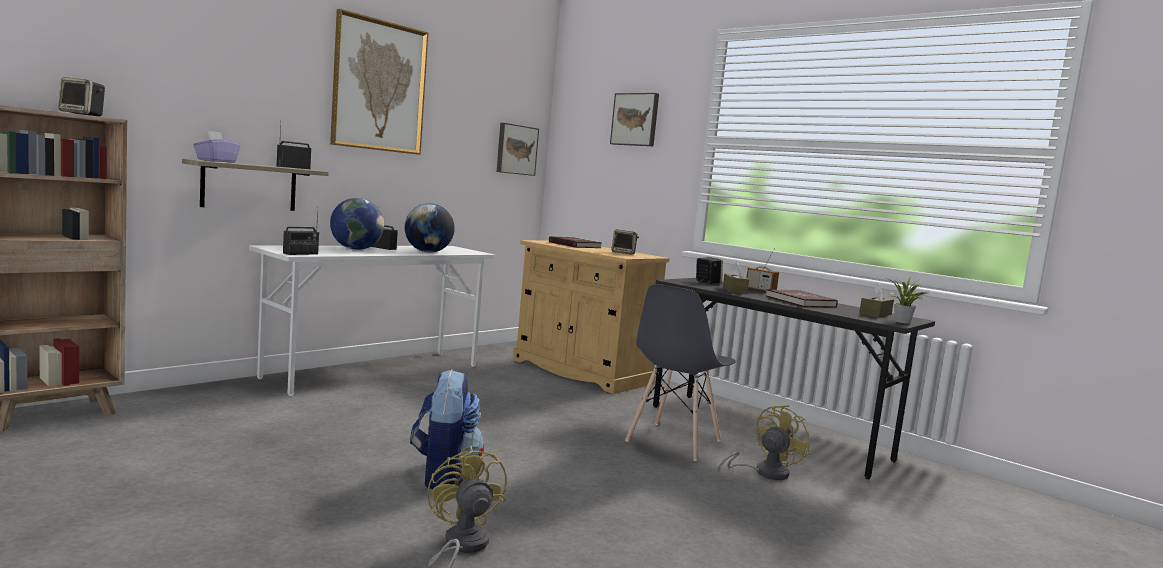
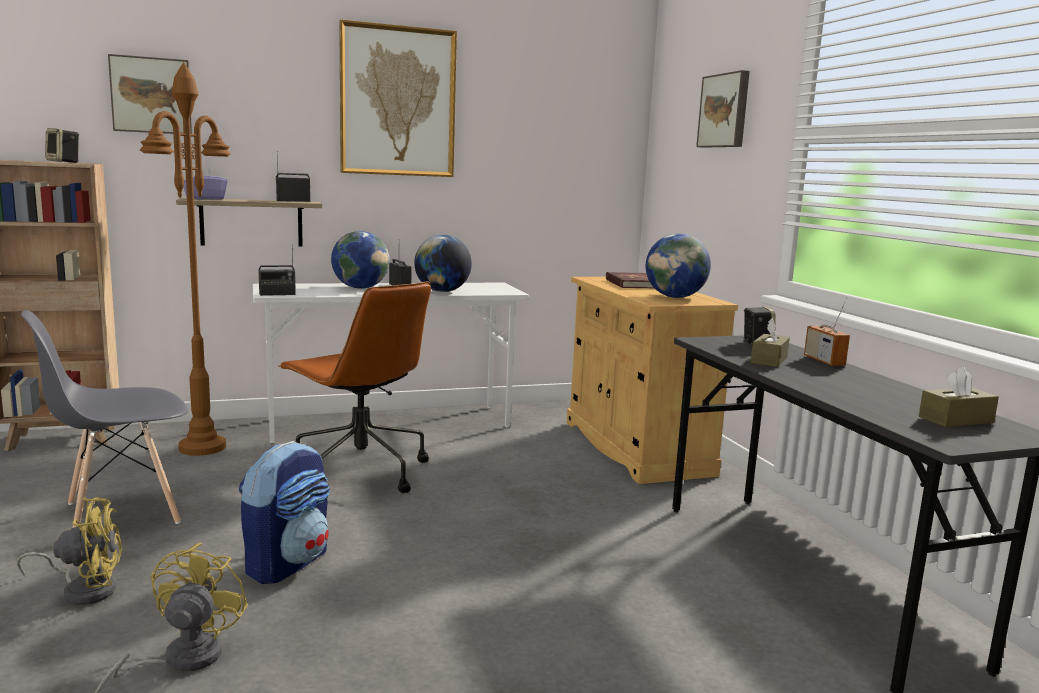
camera: 30 degrees right, 5 degrees up
picture [497,123,539,176] -> picture moved to [108,54,192,134]
speaker [611,230,639,255] -> globe [646,234,711,298]
grey chair [625,284,736,461] -> grey chair moved to [21,310,188,528]
yellow fan [717,405,810,480] -> yellow fan moved to [17,497,122,605]
red book [766,289,838,308] -> none
potted plant [884,277,928,324] -> none
none -> brown floor lamp [140,62,231,456]
none -> brown office chair [278,281,431,493]

